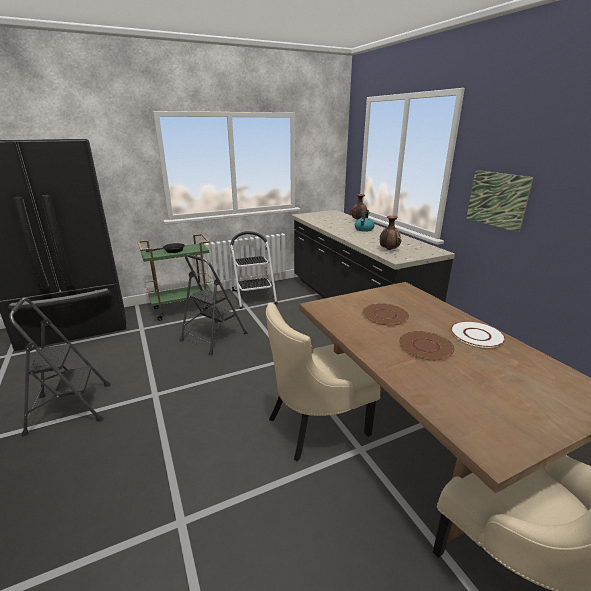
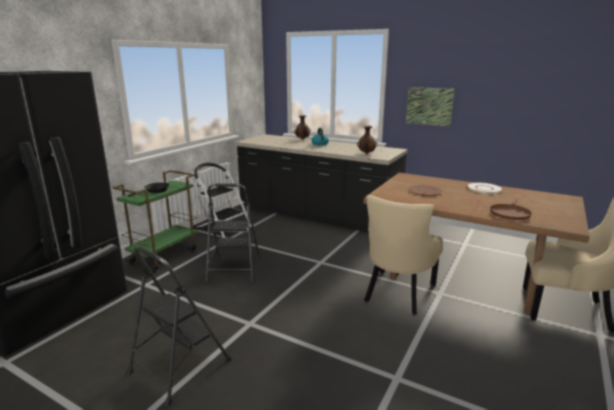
camera: 35 degrees left, 5 degrees down
brown plate [399,331,455,360] -> none
none -> brown frying pan [490,198,532,220]

